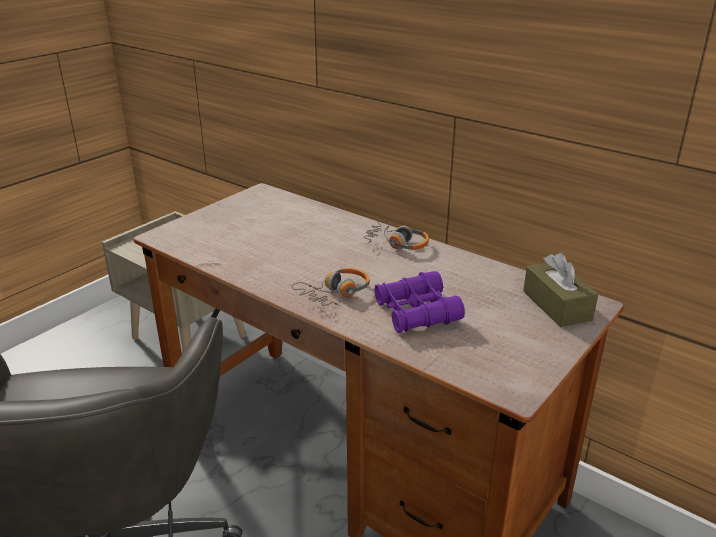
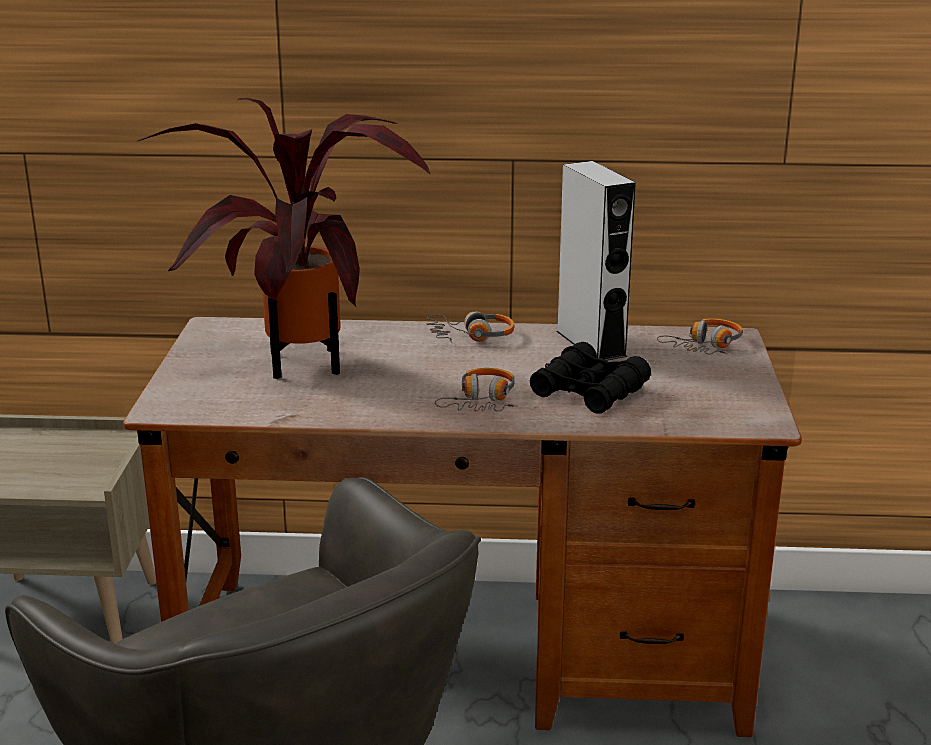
camera: 35 degrees left, 5 degrees down
purple binoculars [374,271,465,333] -> black binoculars [530,342,651,414]
brown tissue box [523,253,598,327] -> headphones [657,318,743,354]
none -> potted plant [136,98,431,379]
none -> grey speaker [556,161,636,361]

